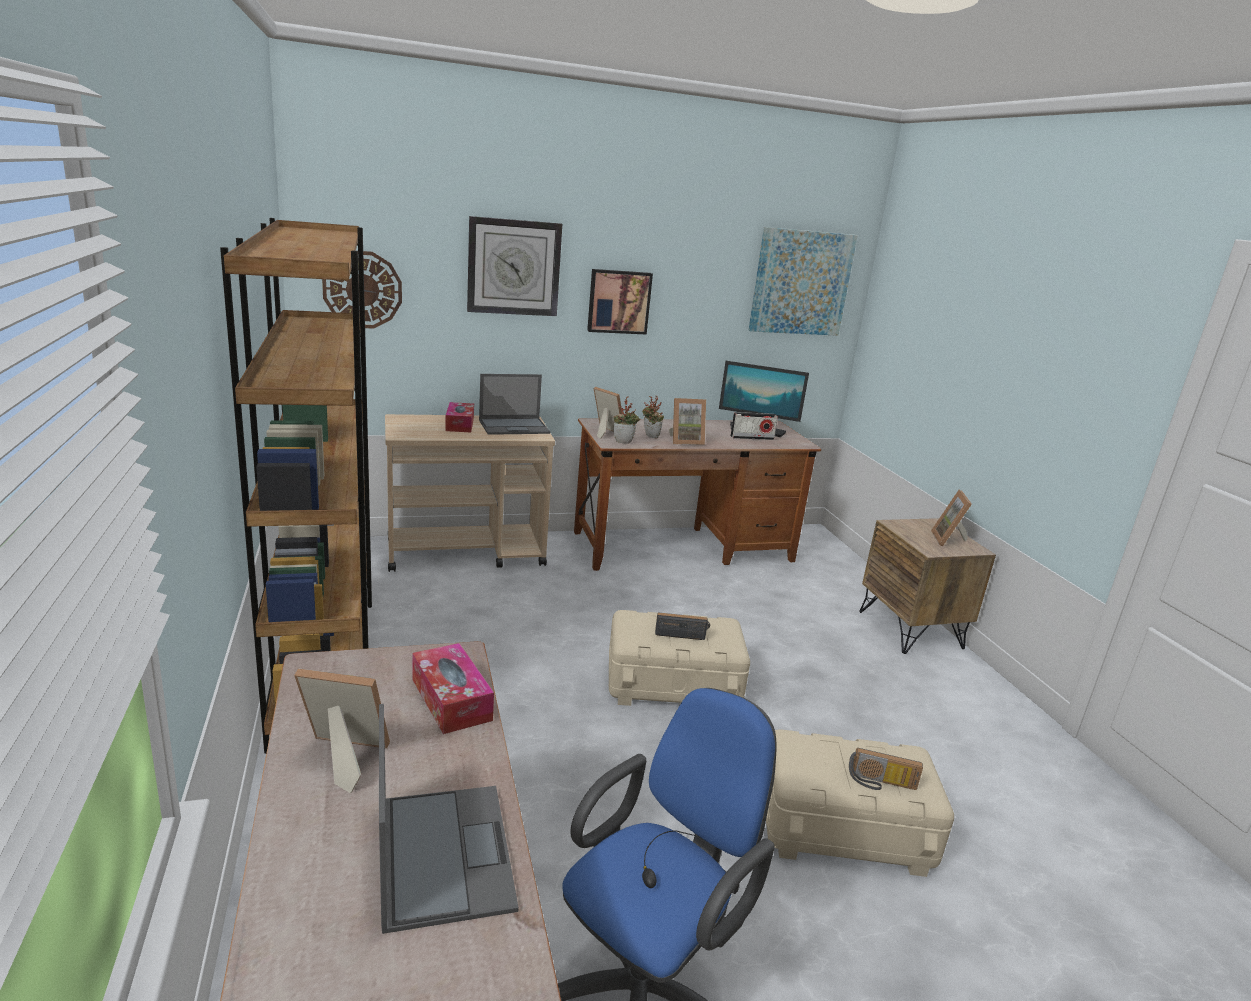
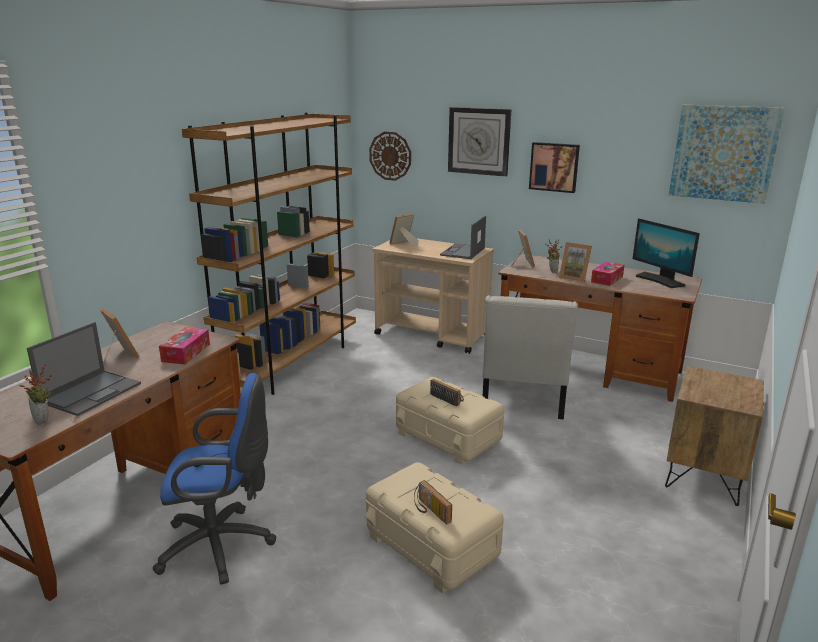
camera: 45 degrees right, 0 degrees up
tissue box [445,402,474,432] -> tissue box moved to [591,262,624,286]
laptop [479,374,550,435] -> laptop turned 90 degrees clockwise [440,216,486,259]
potted plant [614,396,640,444] -> potted plant moved to [19,365,52,425]
radio [730,412,778,440] -> none
picture frame [931,490,972,546] -> picture frame moved to [390,213,418,246]
none -> white chair [482,295,578,420]

